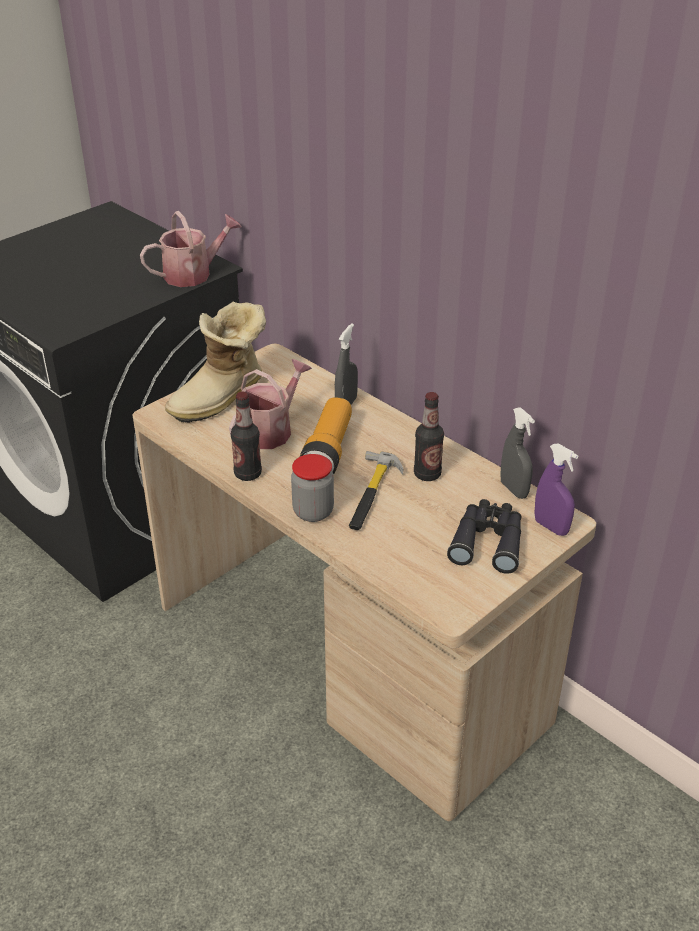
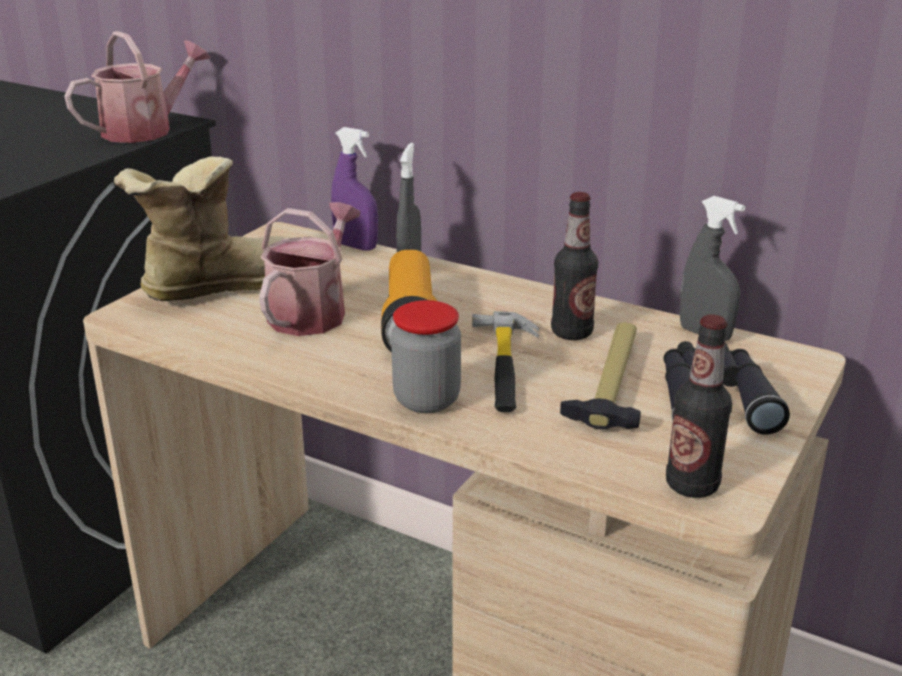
camera: 15 degrees left, 10 degrees down
boot [165,302,266,423] -> boot turned 150 degrees counterclockwise [114,156,289,301]
bottle [231,392,262,481] -> bottle moved to [666,314,732,498]
purple spray bottle [535,444,578,536] -> purple spray bottle moved to [331,127,378,250]
none -> hammer [560,322,641,429]

